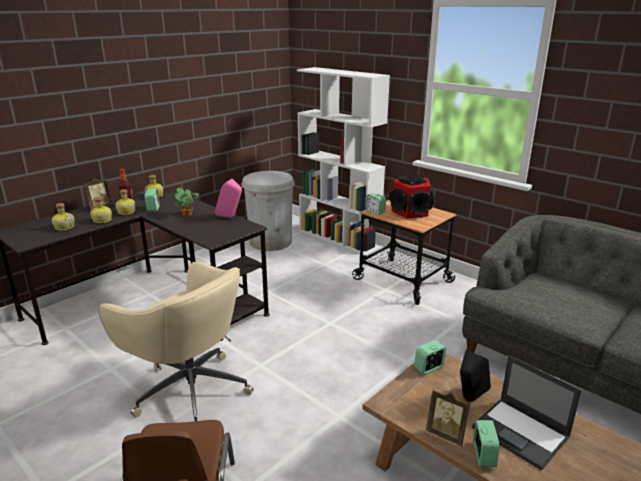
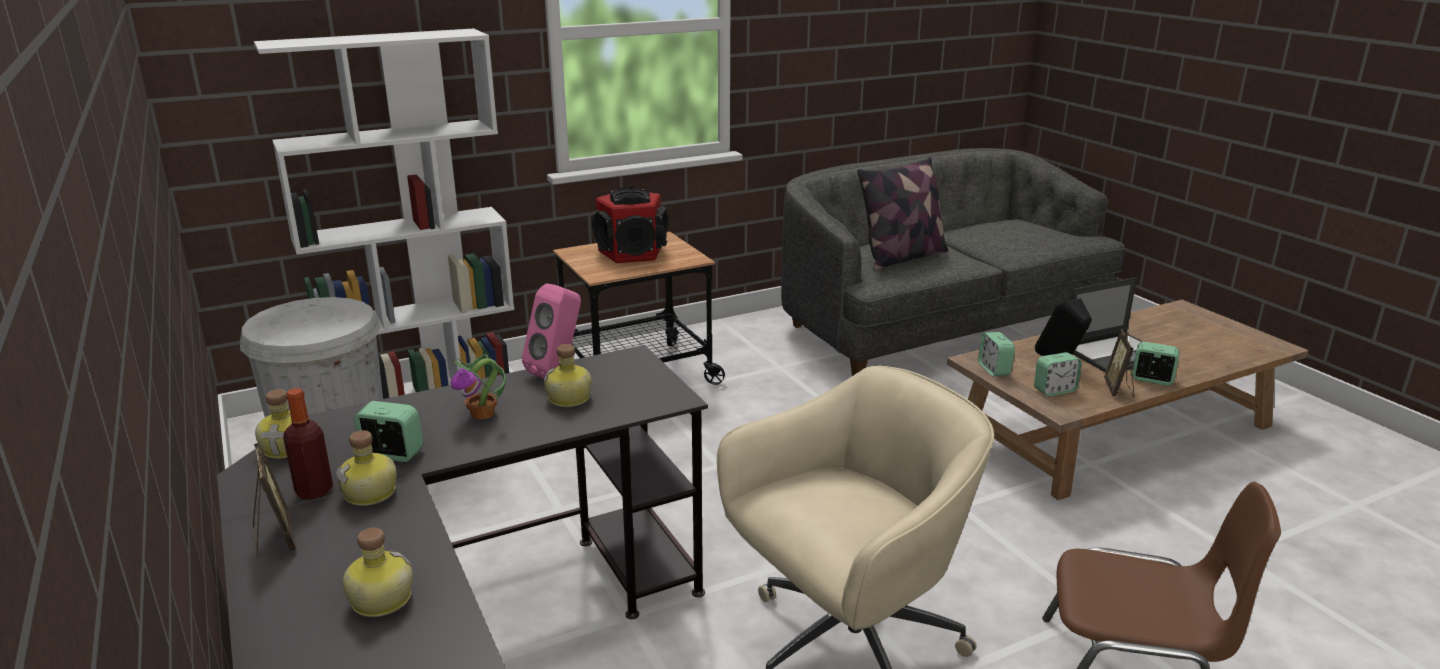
camera: 70 degrees left, 0 degrees up
bottle [90,197,112,223] -> bottle moved to [544,344,592,407]
alarm clock [366,193,386,215] -> alarm clock moved to [1034,352,1082,396]
picture frame [426,389,470,446] -> picture frame turned 135 degrees clockwise [1104,329,1134,397]
none -> pillow [857,157,948,271]

